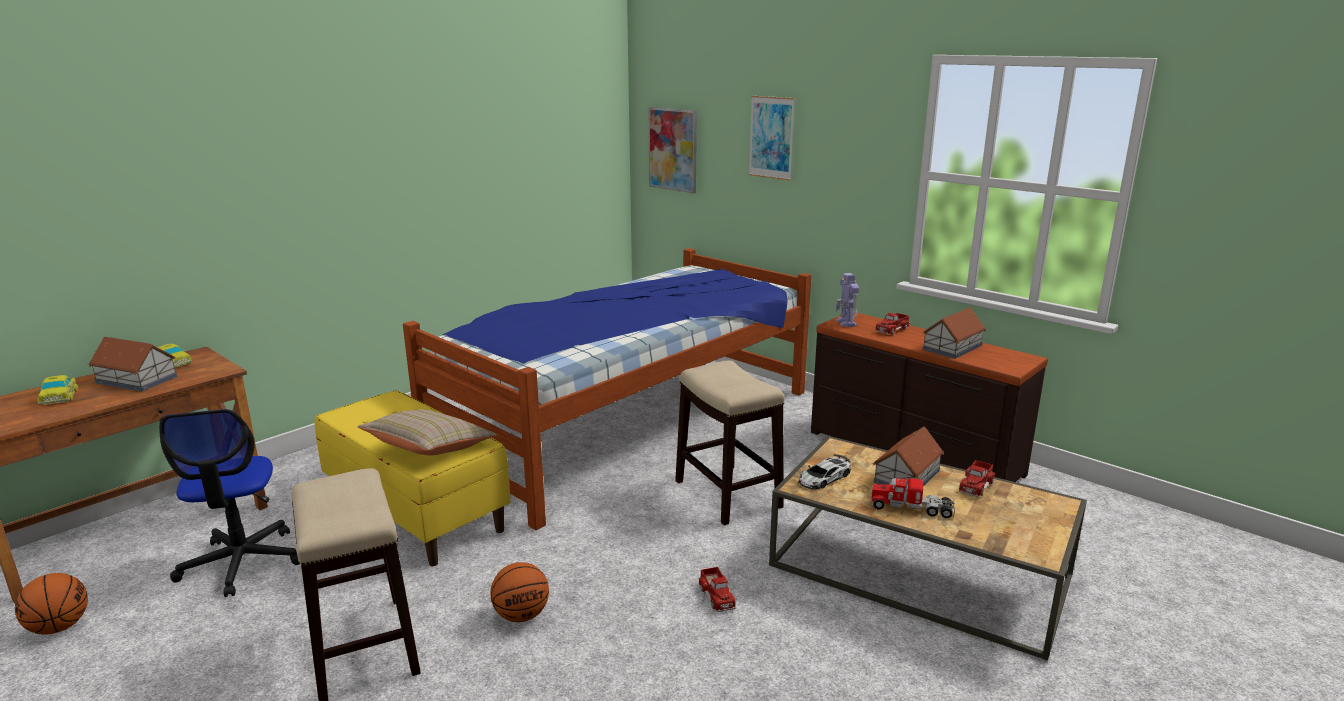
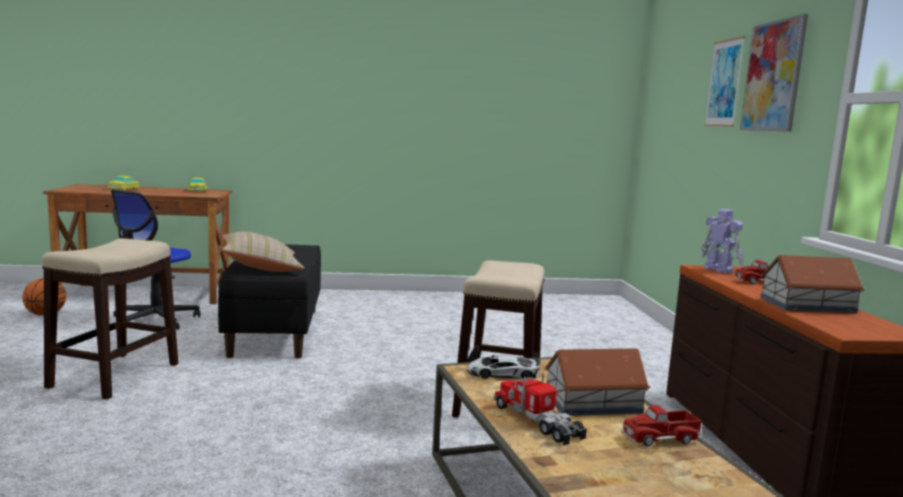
camera: 40 degrees right, 10 degrees down
toy house [88,337,177,392] -> none
yellow bench [315,390,510,566] -> black bench [218,244,321,358]
bed [403,248,811,530] -> none
basketball [490,562,549,622] -> none
picture [648,107,697,194] -> picture moved to [740,14,808,131]
toy truck [699,567,736,612] -> none
toy robot [836,273,859,327] -> toy robot turned 120 degrees clockwise [700,209,743,273]

